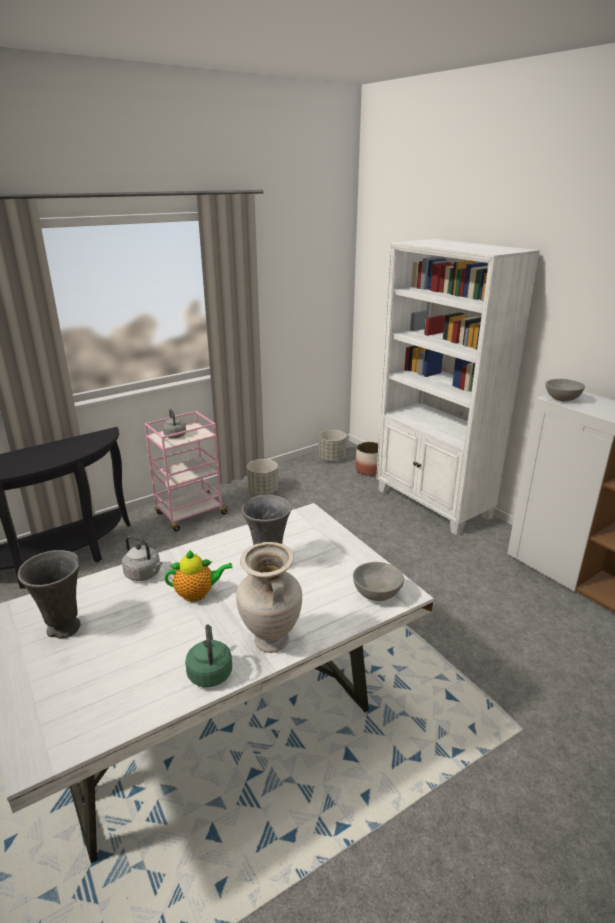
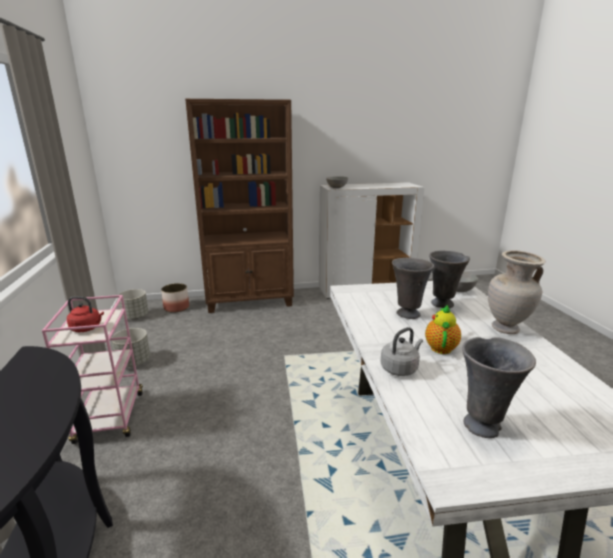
camera: 65 degrees left, 5 degrees down
grey kettle [163,409,186,438] -> red kettle [67,296,104,332]
green kettle [185,625,232,687] -> none
white bookcase [376,239,540,536] -> brown bookcase [185,99,294,313]
none -> grey vase [429,251,470,308]

